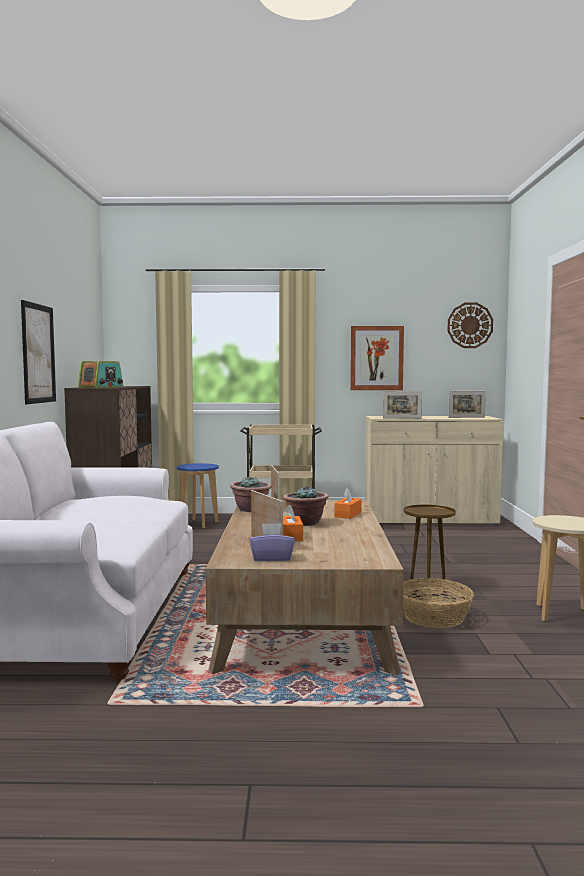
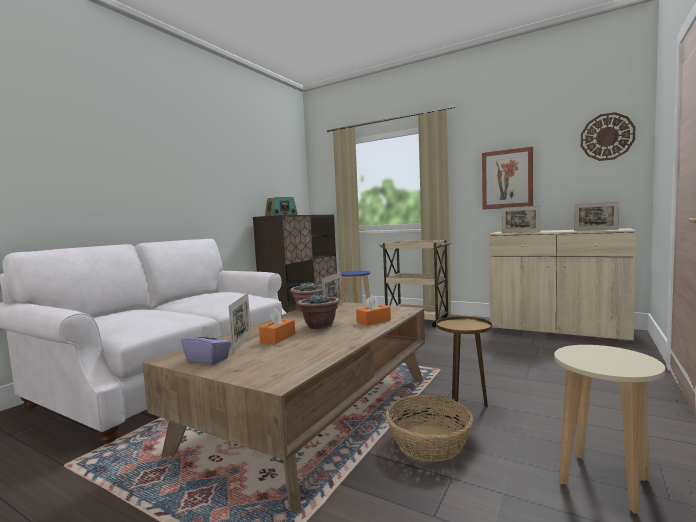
camera: 30 degrees right, 0 degrees up
picture [21,300,56,404] -> none

